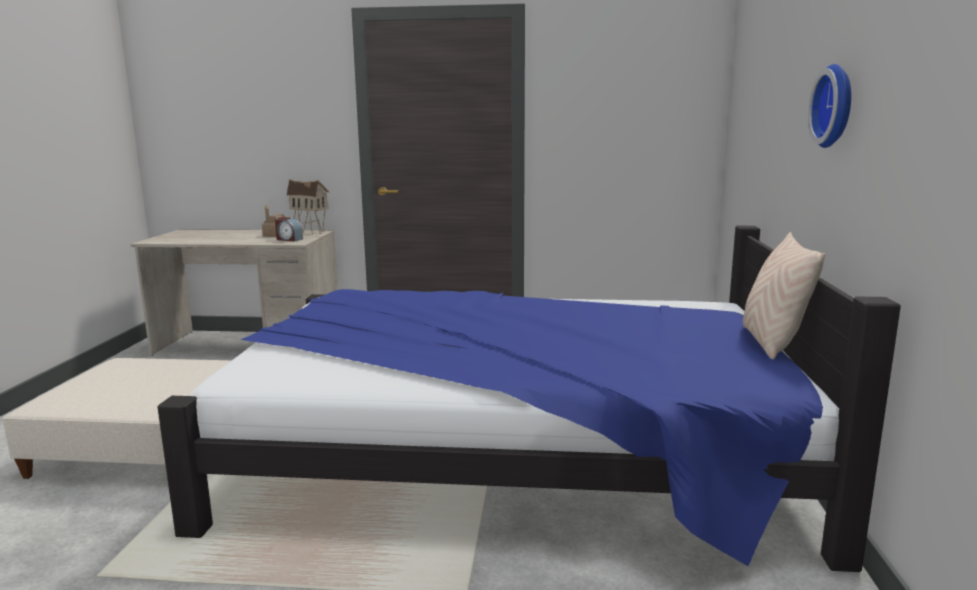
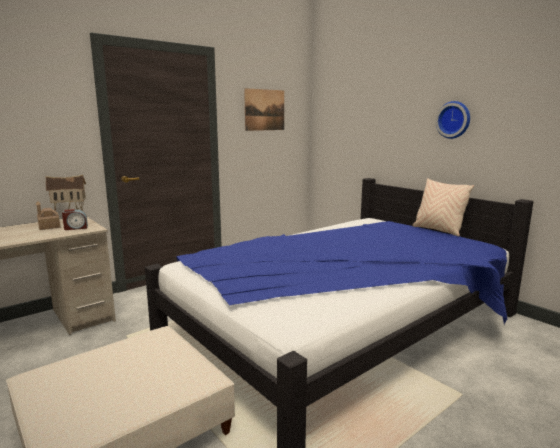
camera: 45 degrees left, 0 degrees up
none -> picture [244,88,284,131]

